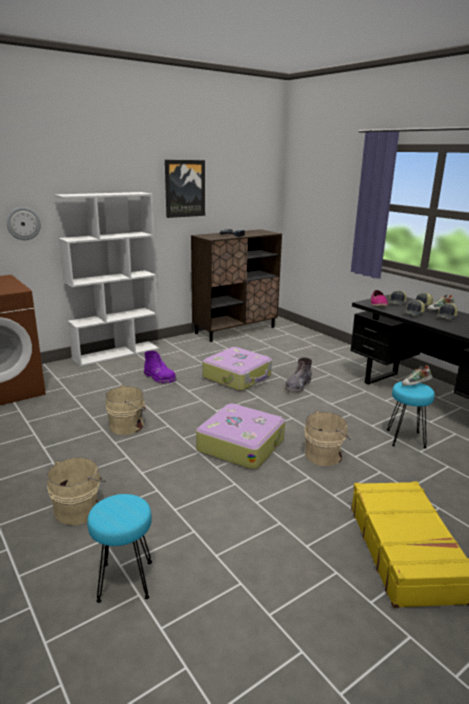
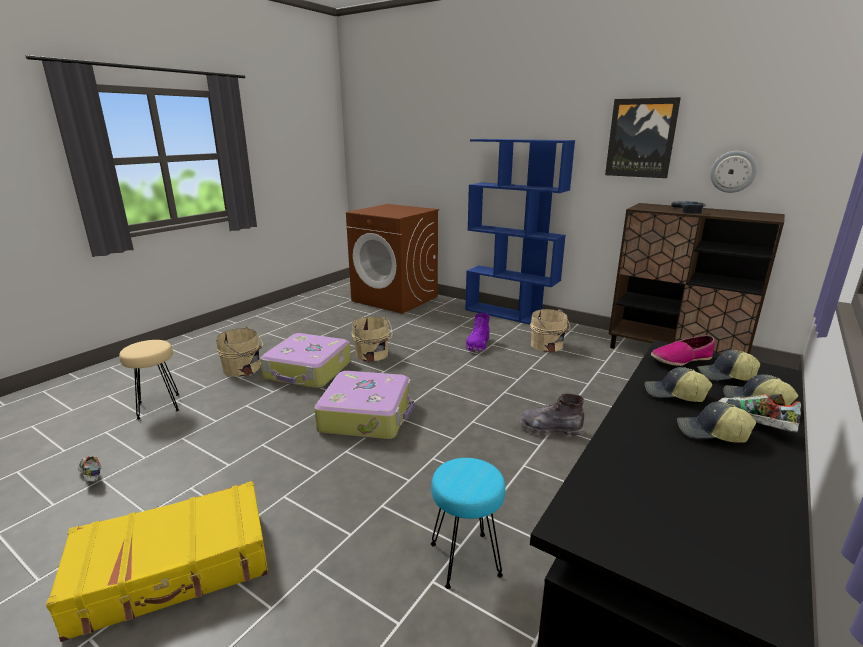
camera: 70 degrees right, 0 degrees up
wall clock [6,207,41,240] -> wall clock moved to [710,151,757,193]
white bookcase [54,192,159,367] -> blue bookcase [465,139,575,324]
turquoise stool [87,494,152,603] -> beige stool [119,340,180,420]
suitcase [202,347,272,391] -> suitcase moved to [260,333,351,389]
beige bucket [304,410,351,466] -> beige bucket moved to [530,309,570,352]
shoe [402,365,433,386] -> shoe moved to [78,456,101,482]

